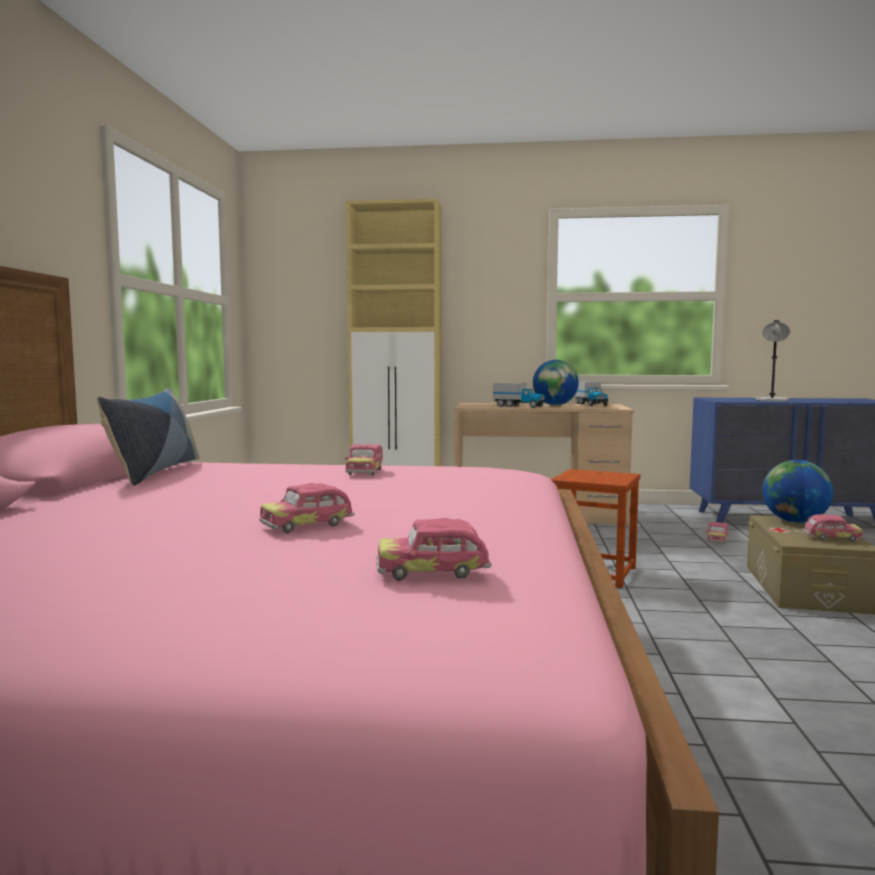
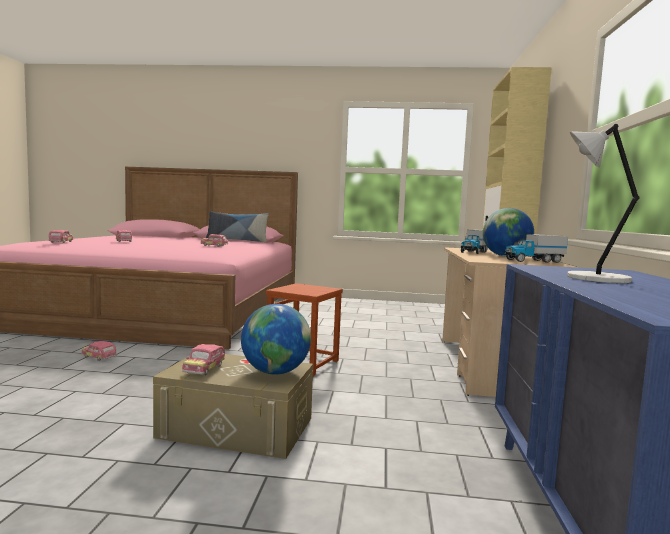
camera: 90 degrees right, 0 degrees up
toy car [705,522,729,544] -> toy car moved to [81,341,117,361]

